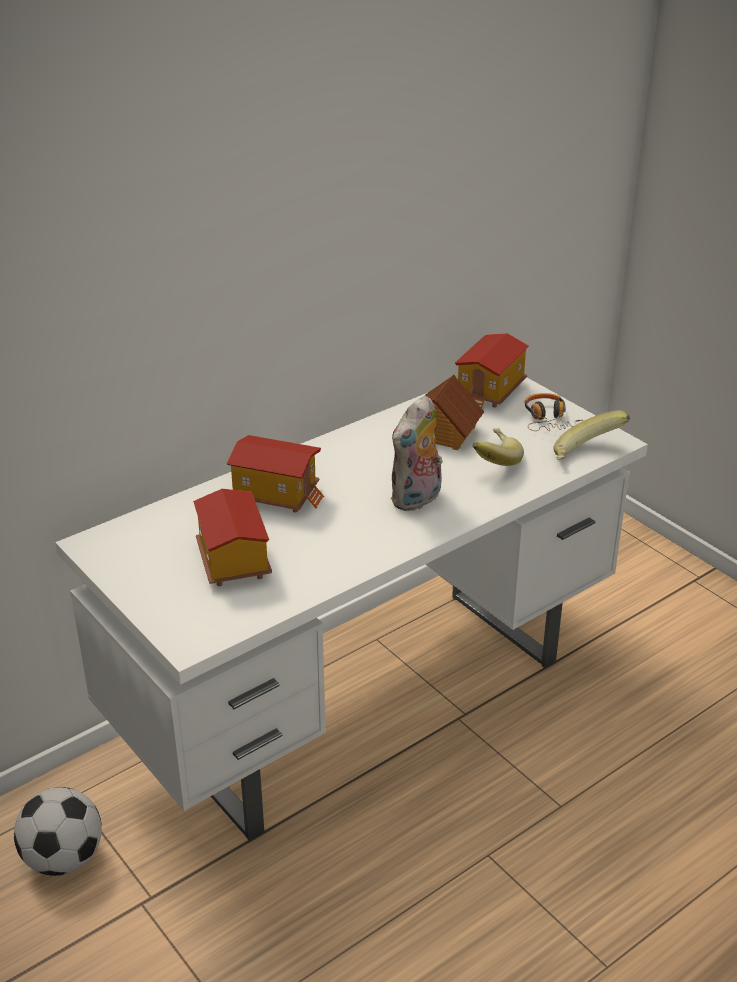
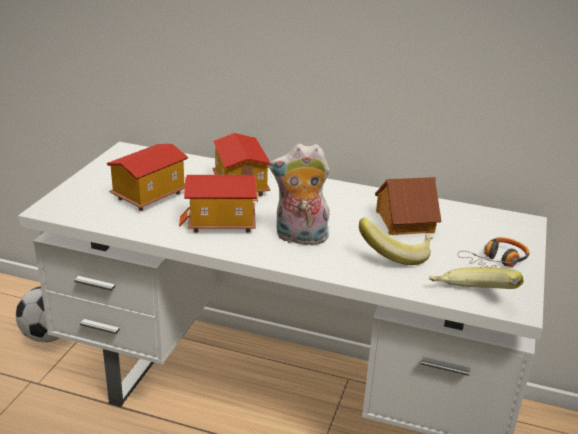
camera: 55 degrees right, 5 degrees down
toy house [455,333,529,408] -> toy house moved to [179,175,257,233]

